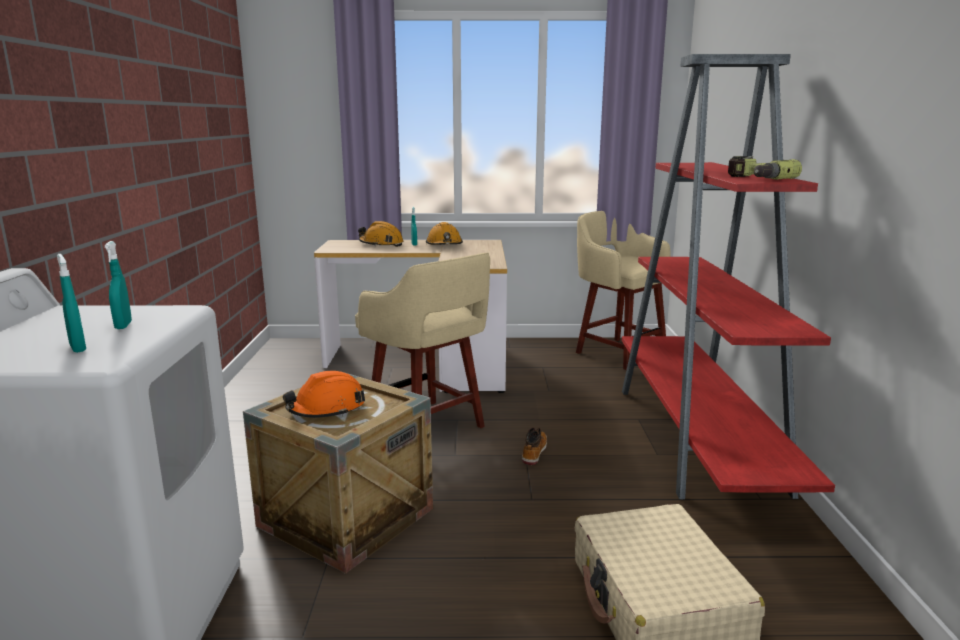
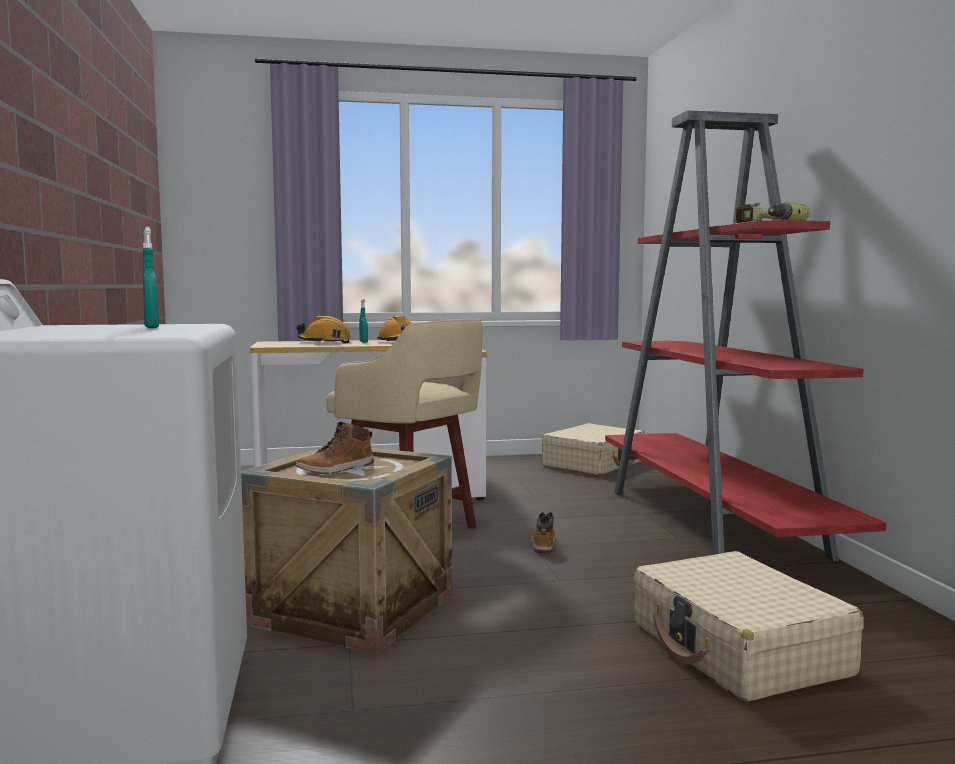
camera: 10 degrees left, 10 degrees down
turquoise spray bottle [57,254,86,353] -> none
orange hard hat [283,371,365,418] -> boot [296,422,374,474]
beige stool [576,211,671,370] -> beige suitcase [542,423,644,475]

